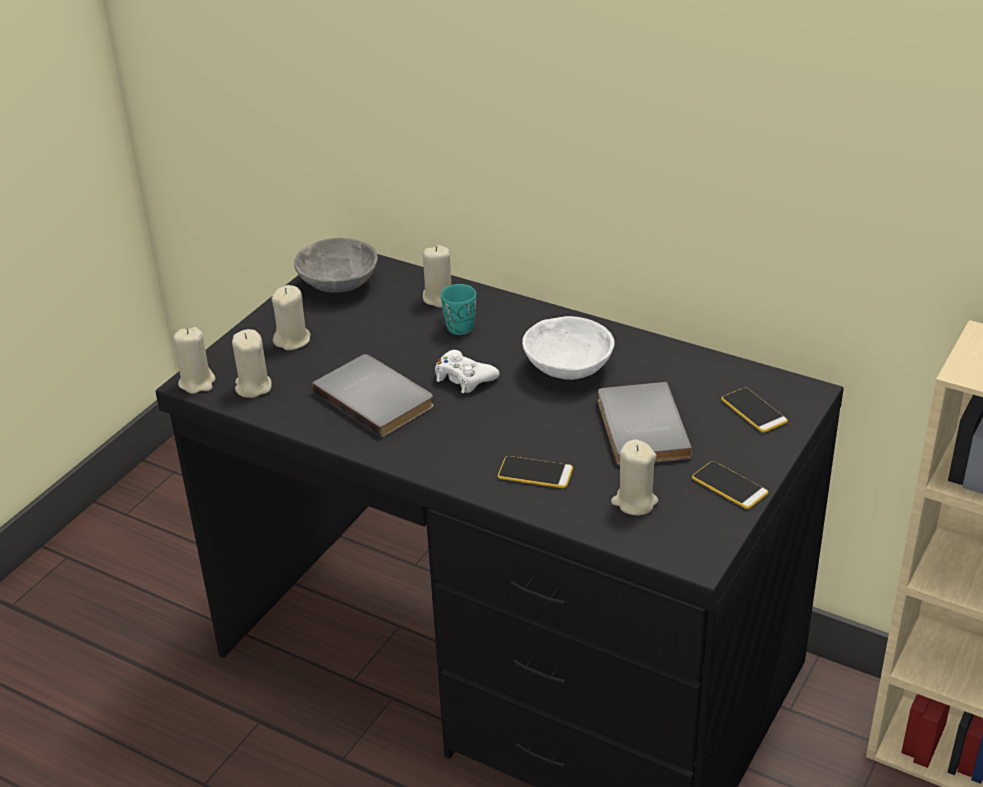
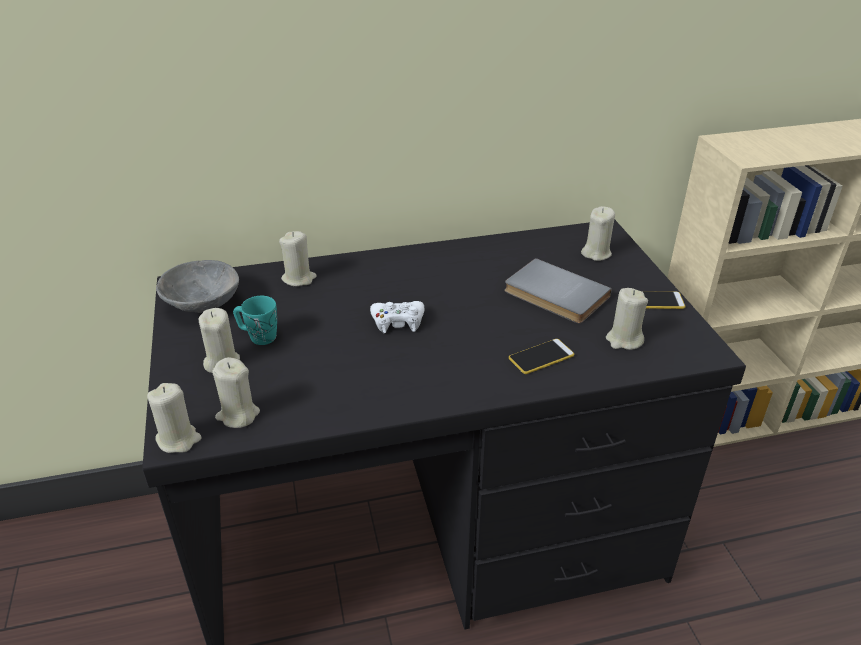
camera: 45 degrees left, 0 degrees up
grey book [312,354,434,438] -> none
turquoise mug [441,284,476,335] -> turquoise mug moved to [233,296,277,345]
white bowl [522,316,615,380] -> none
phone [721,388,788,433] -> beige candle [581,206,615,261]

